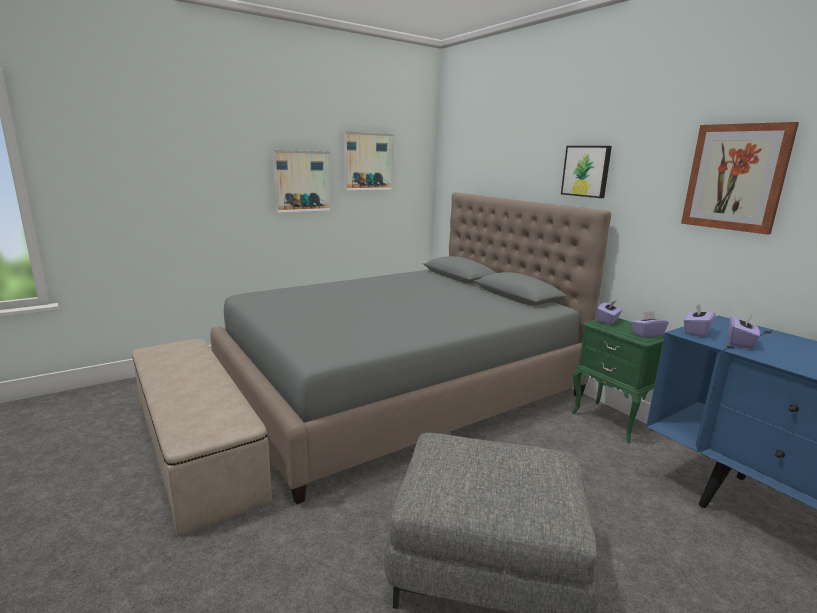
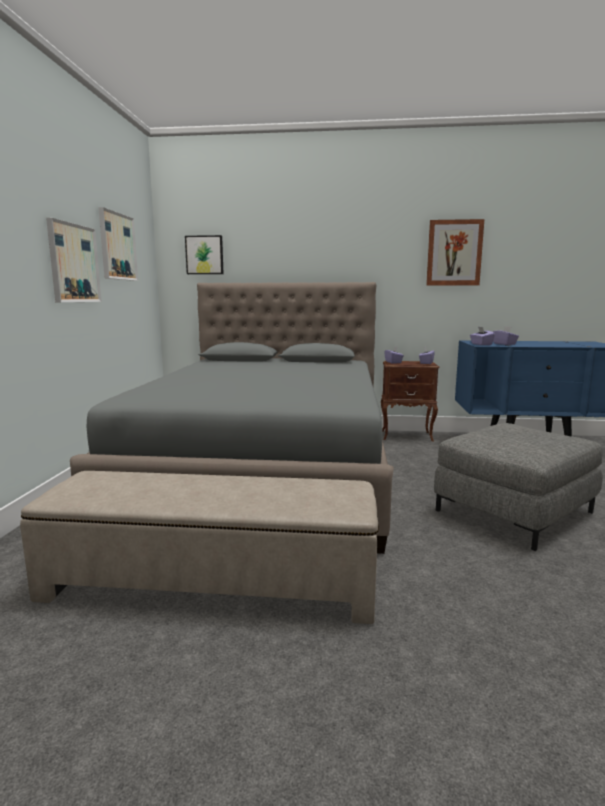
camera: 50 degrees left, 5 degrees down
picture [561,146,612,198] -> picture moved to [185,235,224,274]
green nightstand [571,318,665,443] -> brown nightstand [381,361,440,441]

